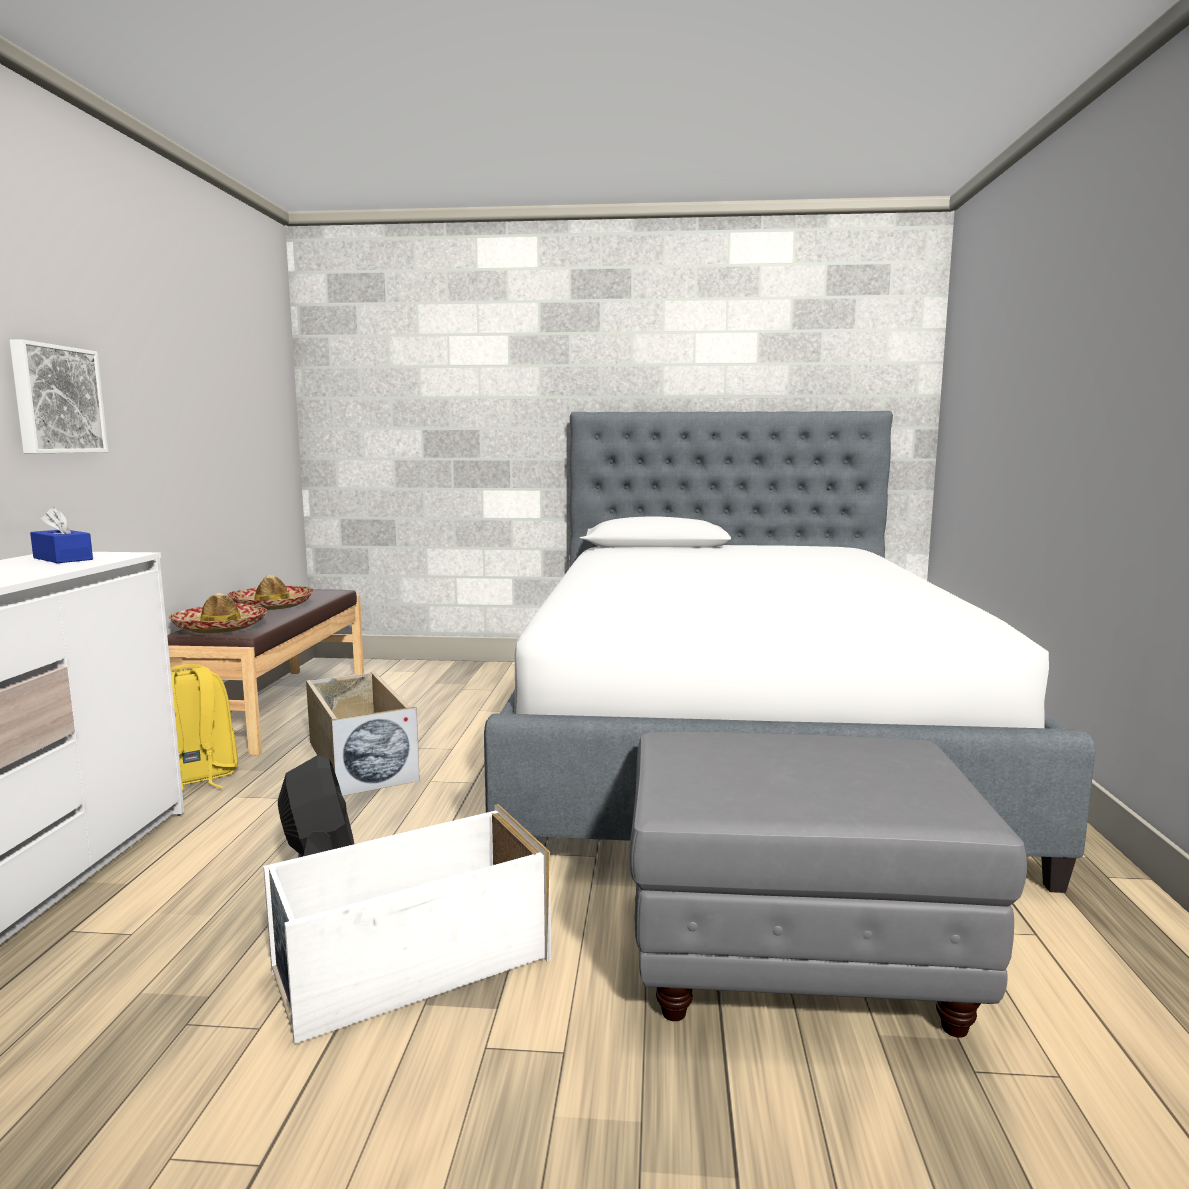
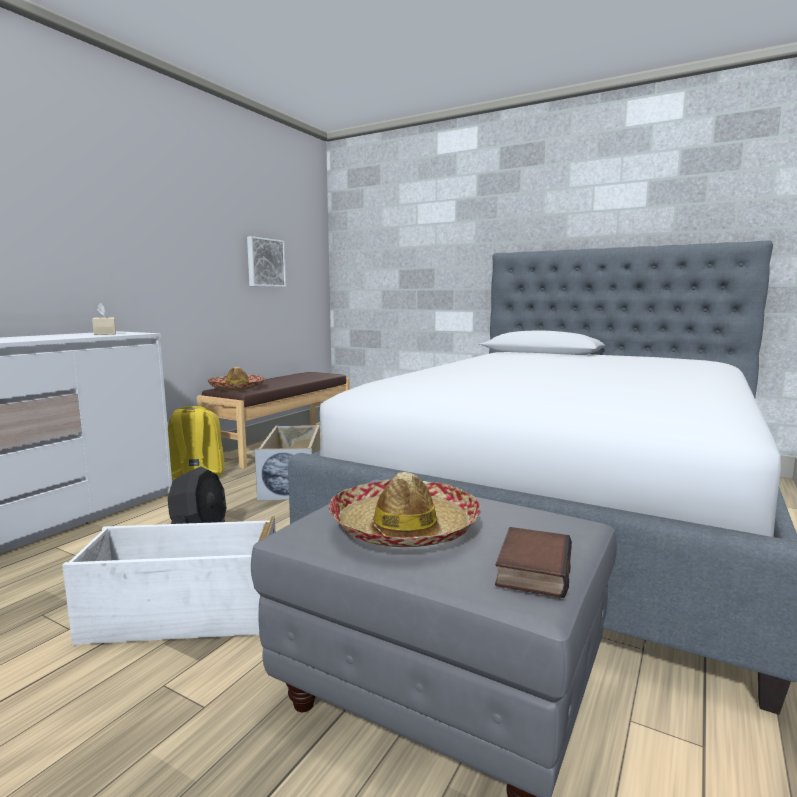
camera: 25 degrees right, 0 degrees up
picture [10,339,108,453] -> picture moved to [247,236,286,287]
blue tissue box [30,507,93,563] -> beige tissue box [92,303,116,335]
hat [228,575,314,610] -> hat moved to [328,472,481,547]
none -> book [495,527,572,598]

